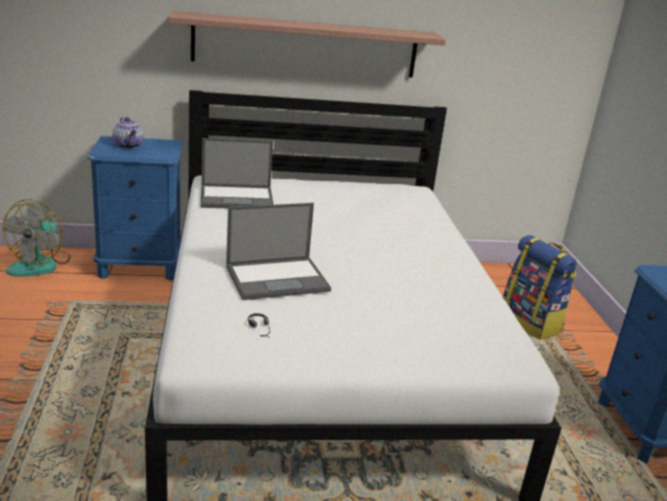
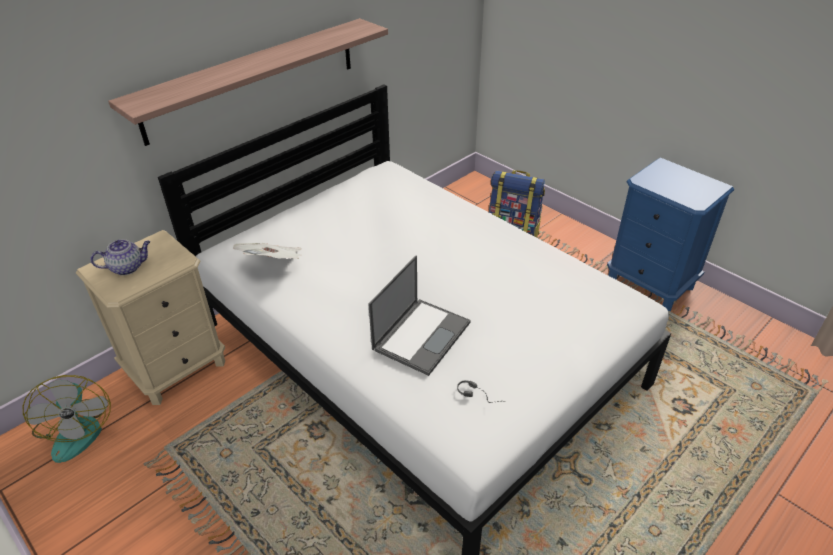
camera: 35 degrees left, 15 degrees up
blue nightstand [87,136,183,281] -> beige nightstand [76,230,225,405]
teapot [112,117,144,149] -> teapot turned 45 degrees counterclockwise [91,239,150,275]
laptop [200,138,274,208] -> newspaper [233,243,302,259]

